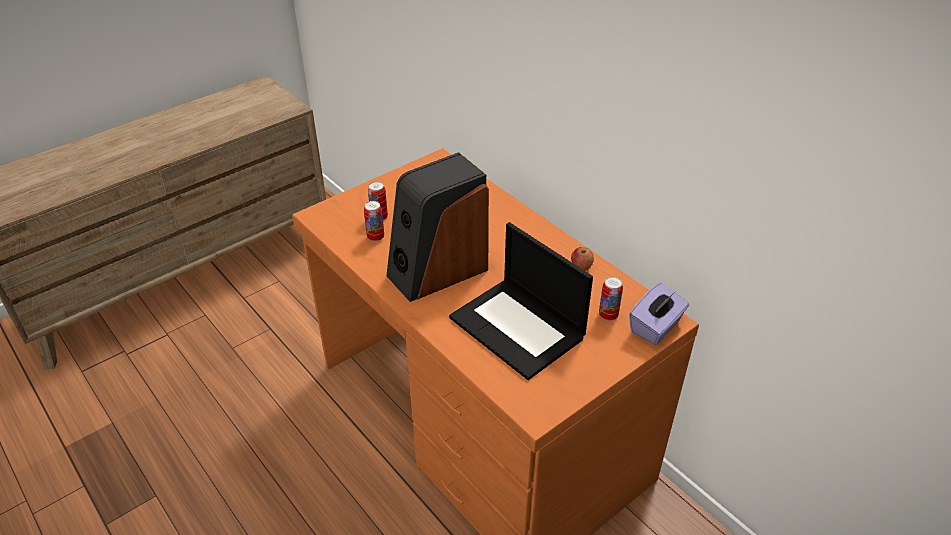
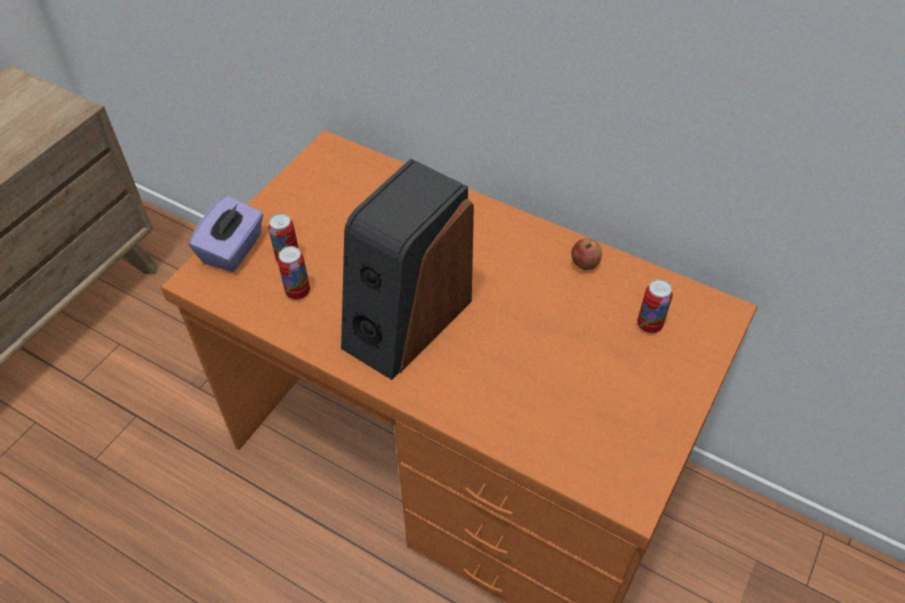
camera: 20 degrees left, 10 degrees up
laptop [449,222,593,380] -> none
purple tissue box [629,283,689,345] -> purple tissue box moved to [189,196,263,272]

